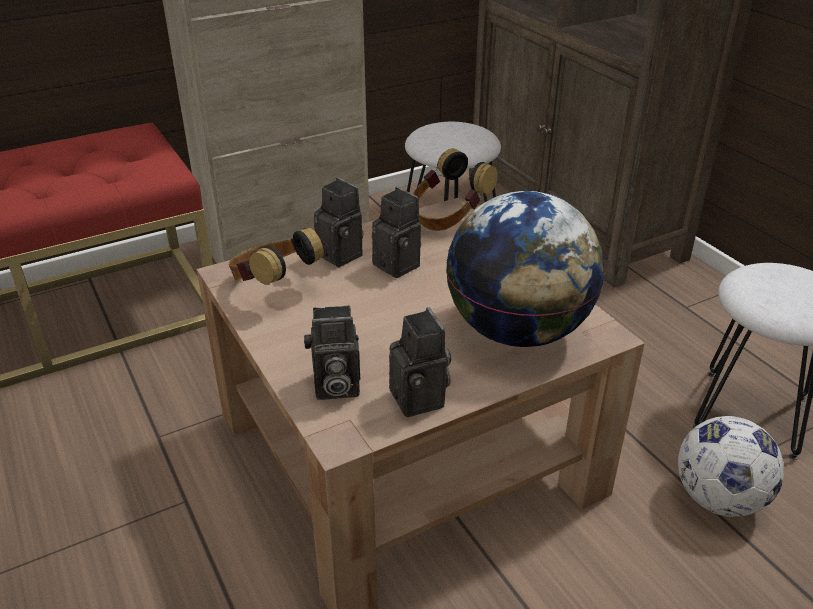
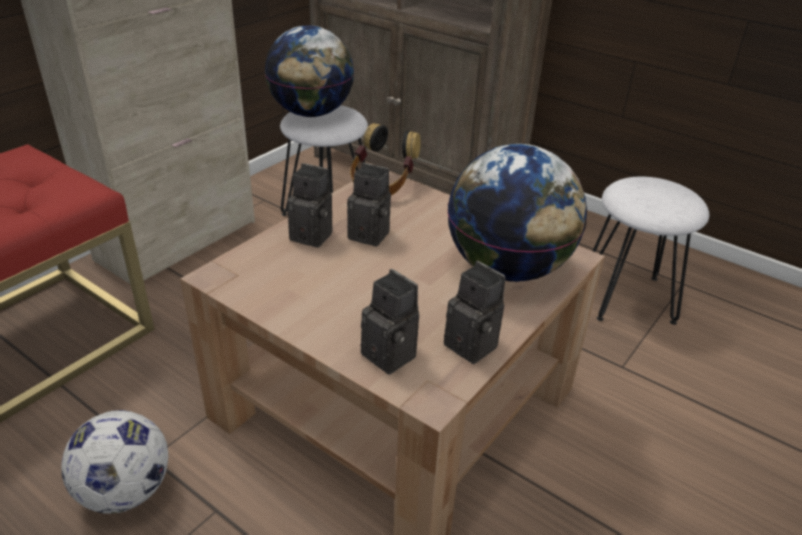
camera: 25 degrees left, 0 degrees up
headphones [229,227,324,285] -> none
camera [304,305,360,400] -> camera turned 105 degrees counterclockwise [361,269,419,375]
football [678,416,784,517] -> football moved to [61,410,168,514]
none -> globe [265,25,354,117]

